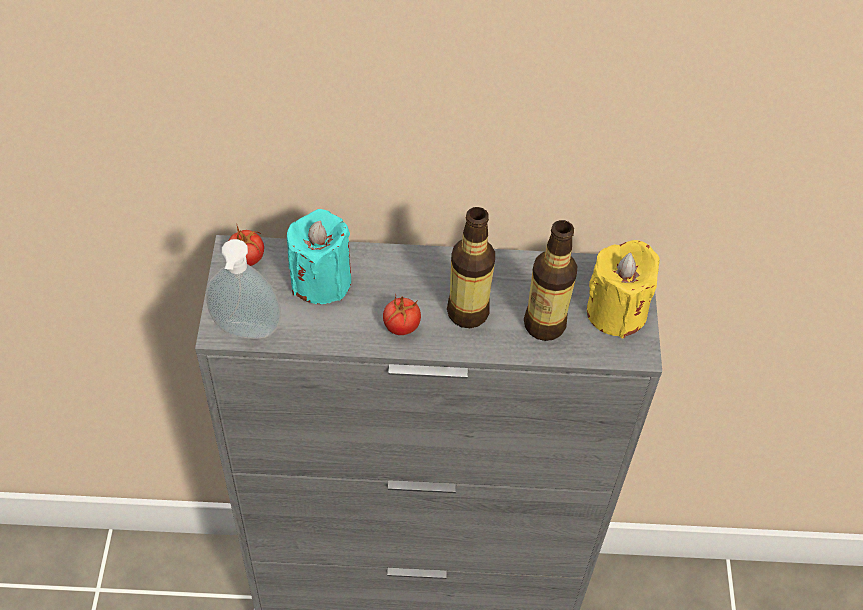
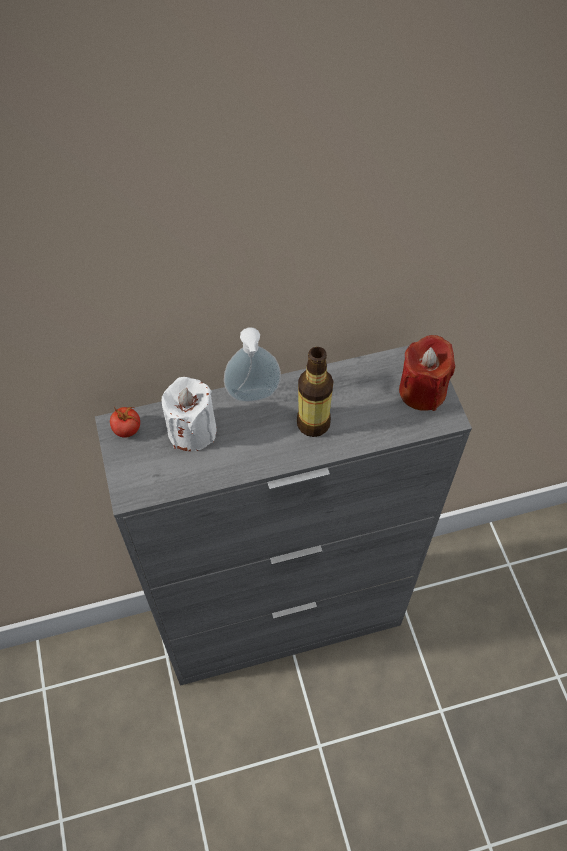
camera: 15 degrees left, 5 degrees up
soap dispenser [206,239,281,339] -> soap dispenser moved to [224,327,281,402]
turquoise candle [287,209,351,304] -> white candle [162,377,217,451]
tomato [383,293,421,335] -> none
bottle [524,220,577,341] -> none
yellow candle [587,240,660,338] -> red candle [399,335,455,411]

